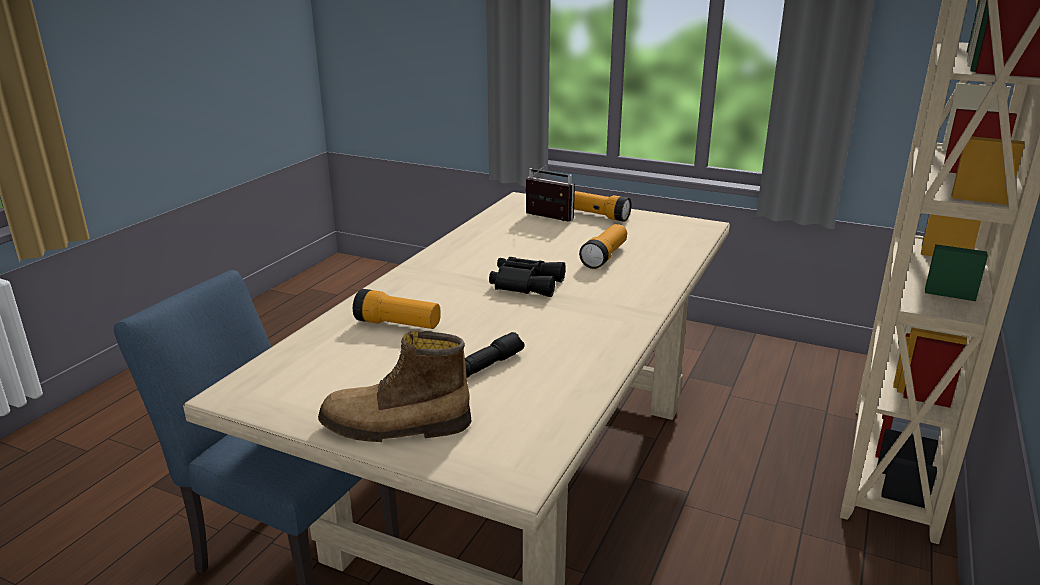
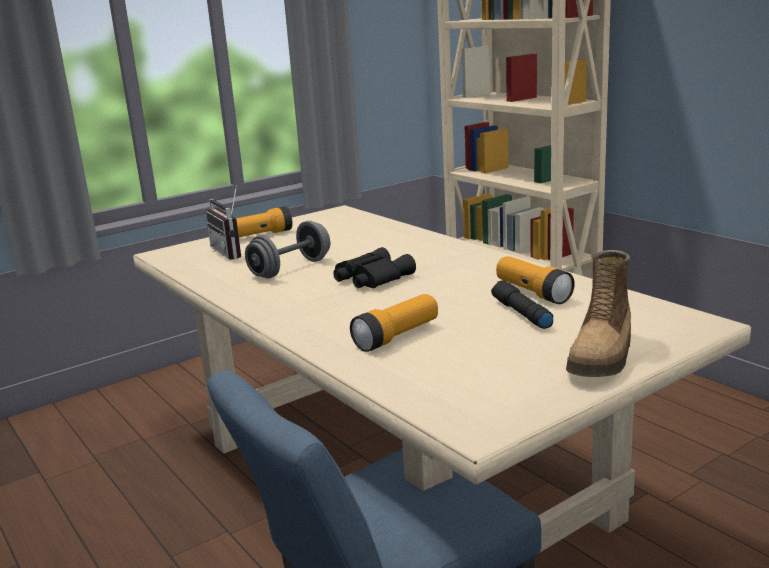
camera: 60 degrees left, 5 degrees down
radio [525,165,575,222] -> radio turned 90 degrees counterclockwise [206,185,241,260]
flashlight [579,224,627,269] -> flashlight moved to [496,256,575,304]
none -> grey dumbbell [245,221,330,278]

